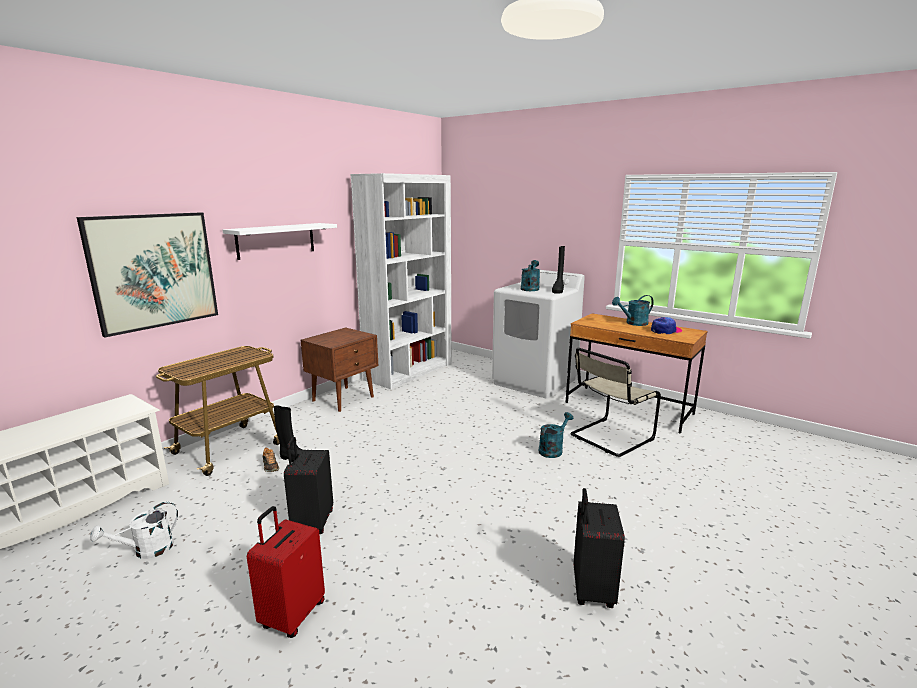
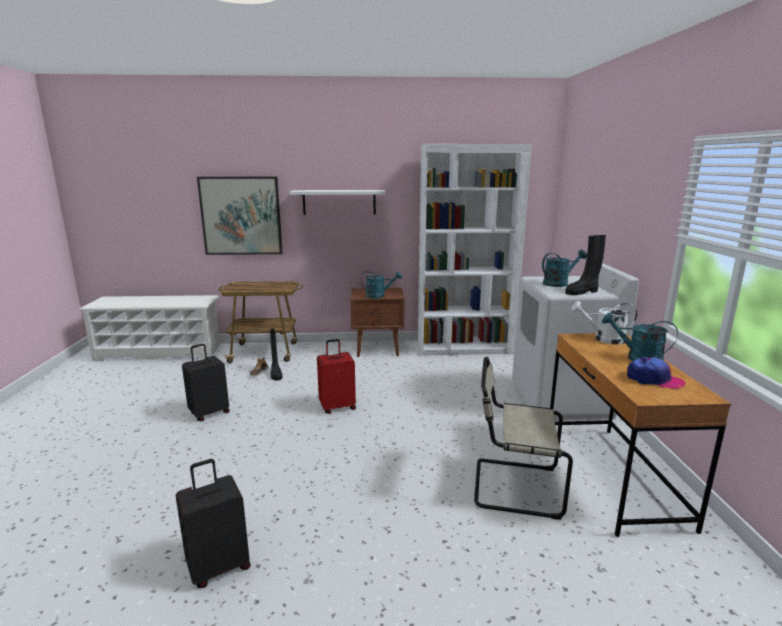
camera: 50 degrees right, 0 degrees up
white watering can [90,502,178,559] -> white watering can moved to [571,301,637,344]
red suitcase [247,506,325,638] -> red suitcase moved to [317,339,356,414]
turquoise watering can [538,412,573,458] -> turquoise watering can moved to [361,271,402,298]

